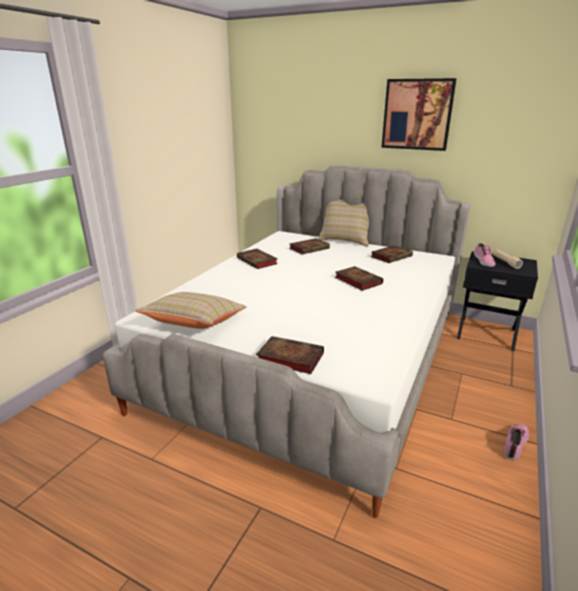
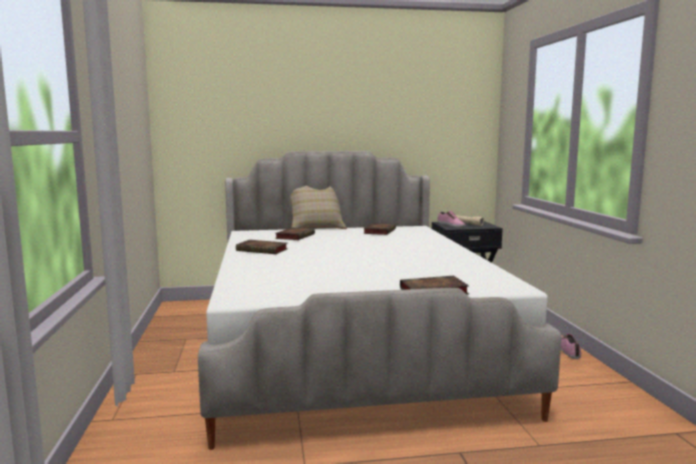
camera: 35 degrees left, 15 degrees down
beige pillow [135,292,247,329] -> none
book [335,266,383,291] -> none
picture [381,78,457,151] -> none

